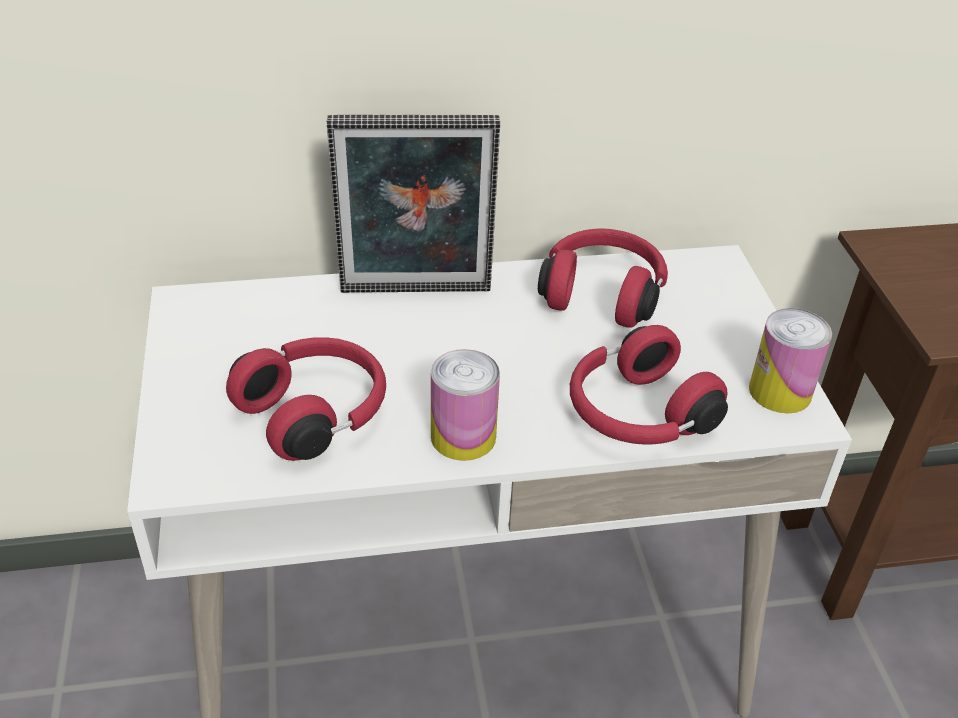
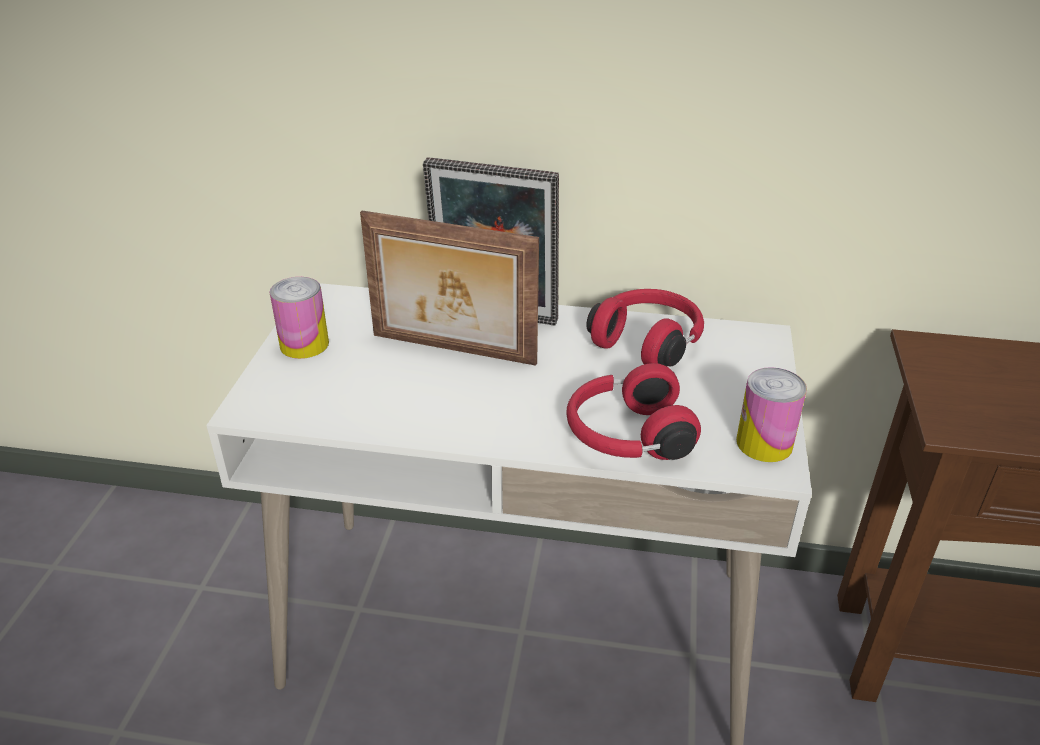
camera: 20 degrees right, 5 degrees down
red headphones [226,337,386,461] -> none
can [431,349,500,461] -> can moved to [270,277,329,359]
none -> picture frame [360,211,539,366]

